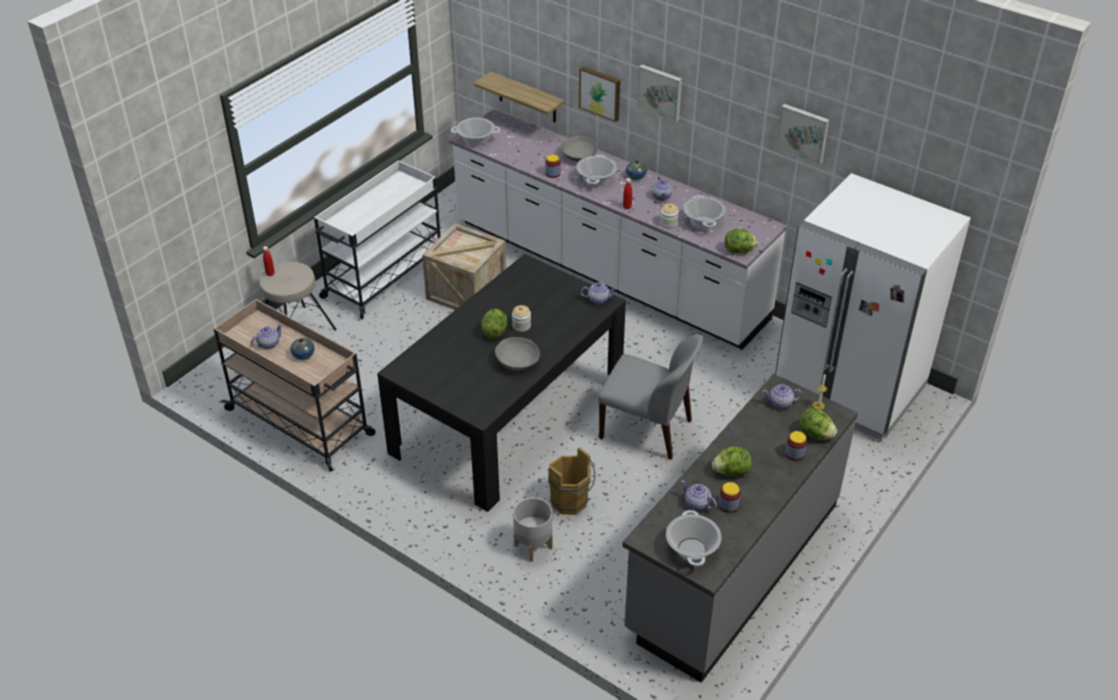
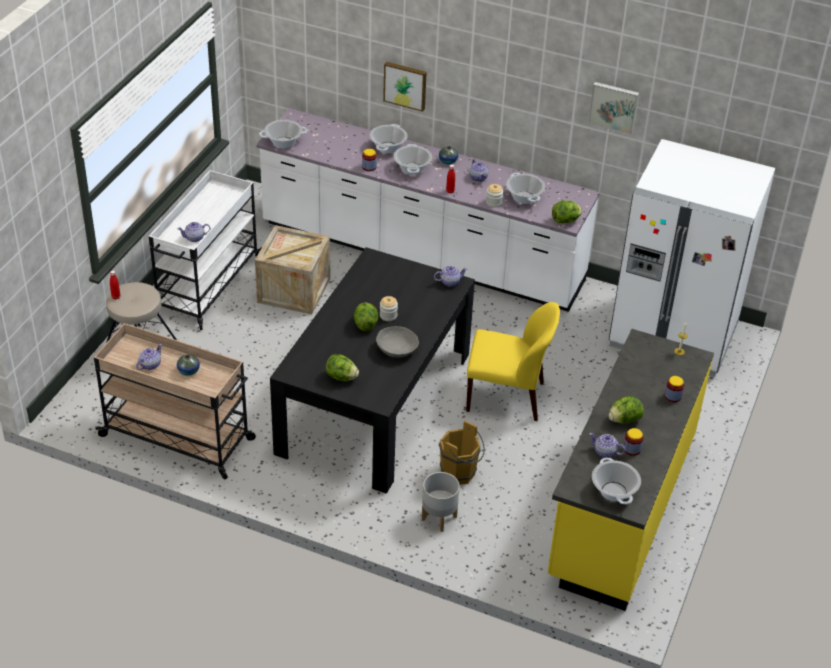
camera: 15 degrees left, 0 degrees up
shelf [474,72,565,122] -> none
grey bowl [561,136,597,162] -> cooking pot [369,124,407,153]
grey chair [598,334,703,460] -> yellow chair [466,302,560,421]
grey counter [622,374,858,683] -> yellow counter [548,329,714,611]
picture [637,64,682,122] -> none
teapot [763,384,802,409] -> teapot moved to [178,222,211,242]
lettuce [799,408,837,440] -> lettuce moved to [326,354,359,381]

